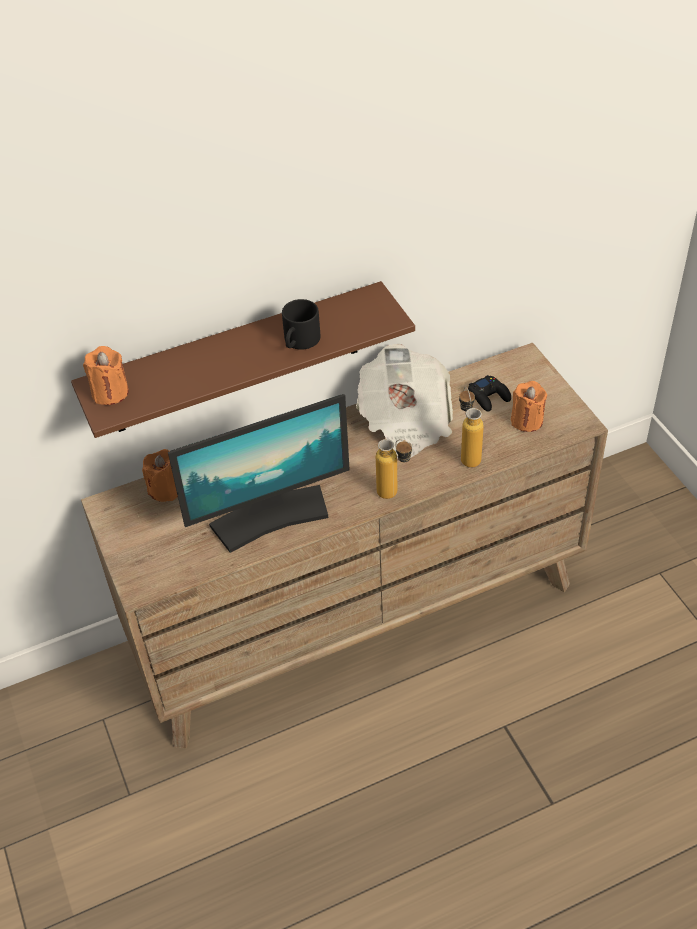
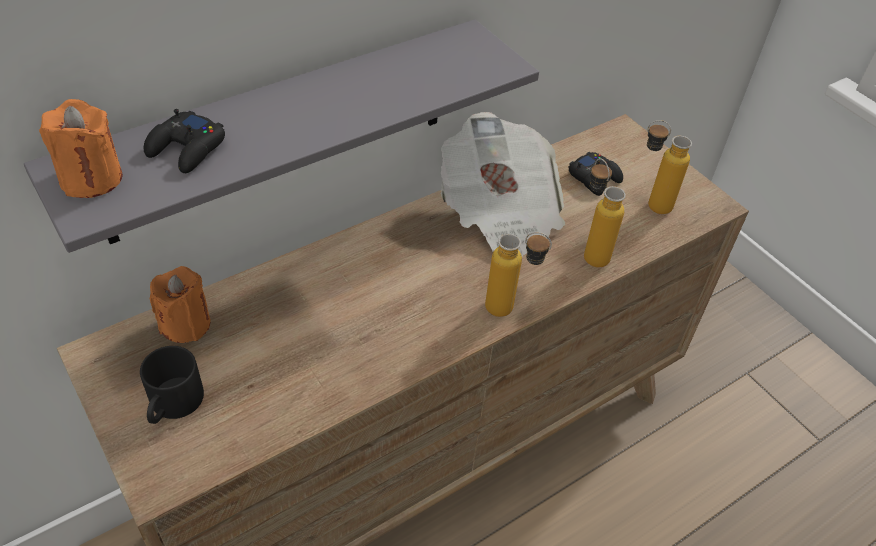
camera: 15 degrees left, 0 degrees up
brown shelf [71,281,415,438] -> grey shelf [24,19,539,253]
monitor [168,394,350,553] -> none
black mug [282,299,320,350] -> black mug moved to [140,346,204,424]
orange candle [511,381,547,432] -> bottle [647,120,692,214]
none -> black game controller [144,109,225,173]

